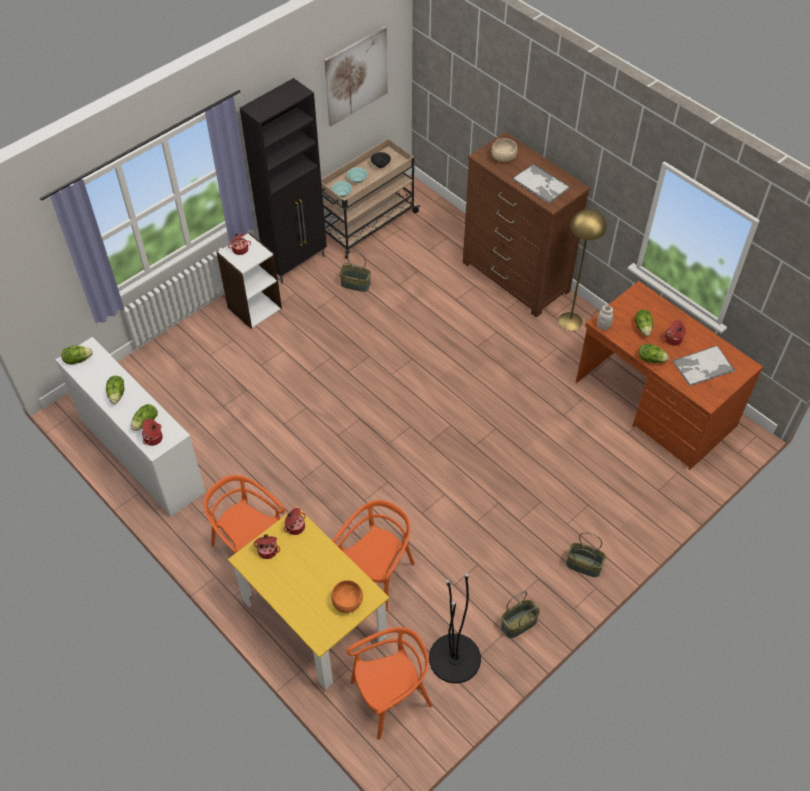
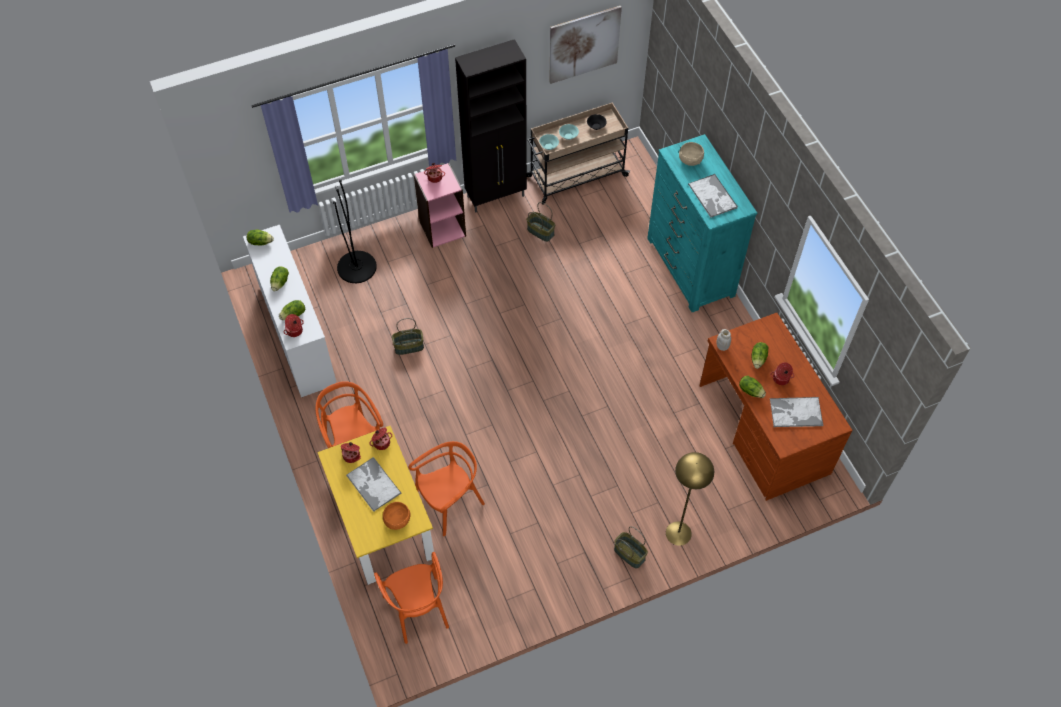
camera: 20 degrees right, 5 degrees up
white bookcase [216,233,282,329] -> pink bookcase [414,163,466,248]
orange chair [346,627,432,740] -> orange chair turned 75 degrees clockwise [374,552,449,644]
black floor lamp [429,573,481,684] -> black floor lamp moved to [331,177,377,283]
brown dresser [463,132,590,318] -> turquoise dresser [647,134,757,312]
basket [501,591,540,638] -> basket moved to [392,318,424,355]
yellow floor lamp [558,209,607,331] -> yellow floor lamp moved to [666,452,714,546]
none -> tray [346,457,402,512]

